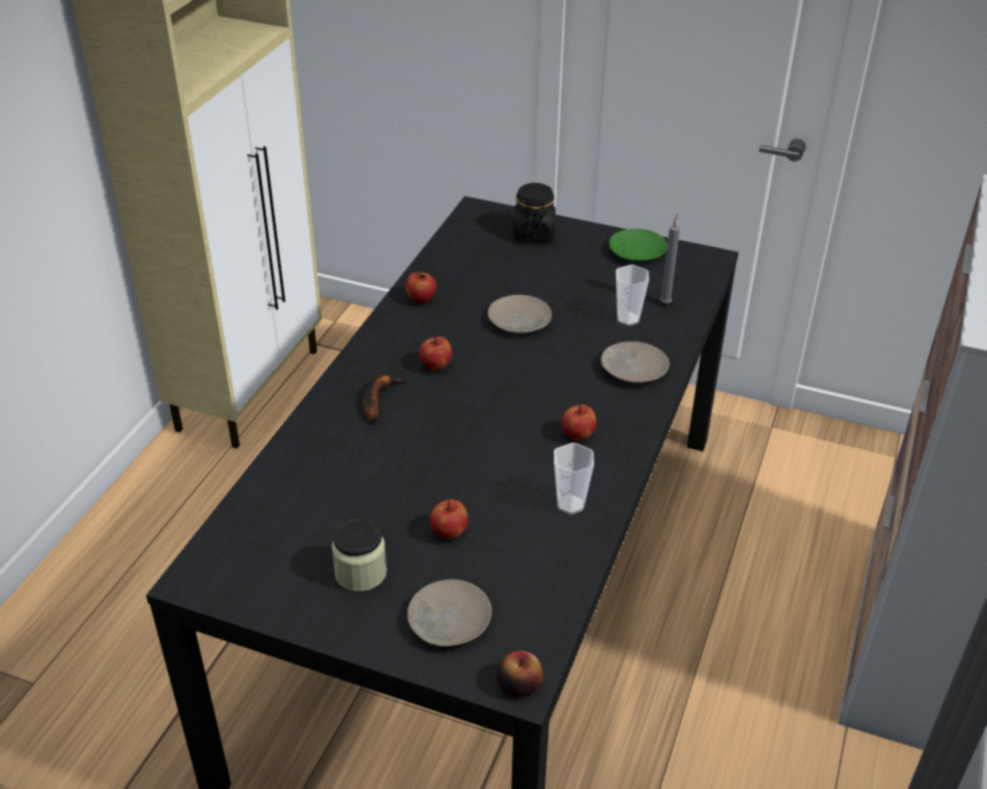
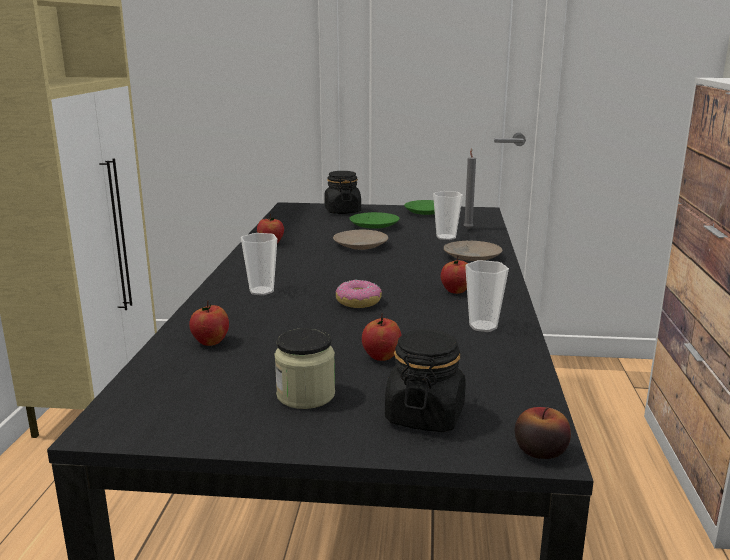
camera: 15 degrees left, 20 degrees down
banana [363,375,408,421] -> cup [241,233,277,296]
beige plate [407,579,492,646] -> black jar [385,329,466,432]
apple [419,335,452,371] -> apple moved to [189,300,229,346]
none -> donut [335,280,382,308]
none -> green plate [350,212,400,229]

